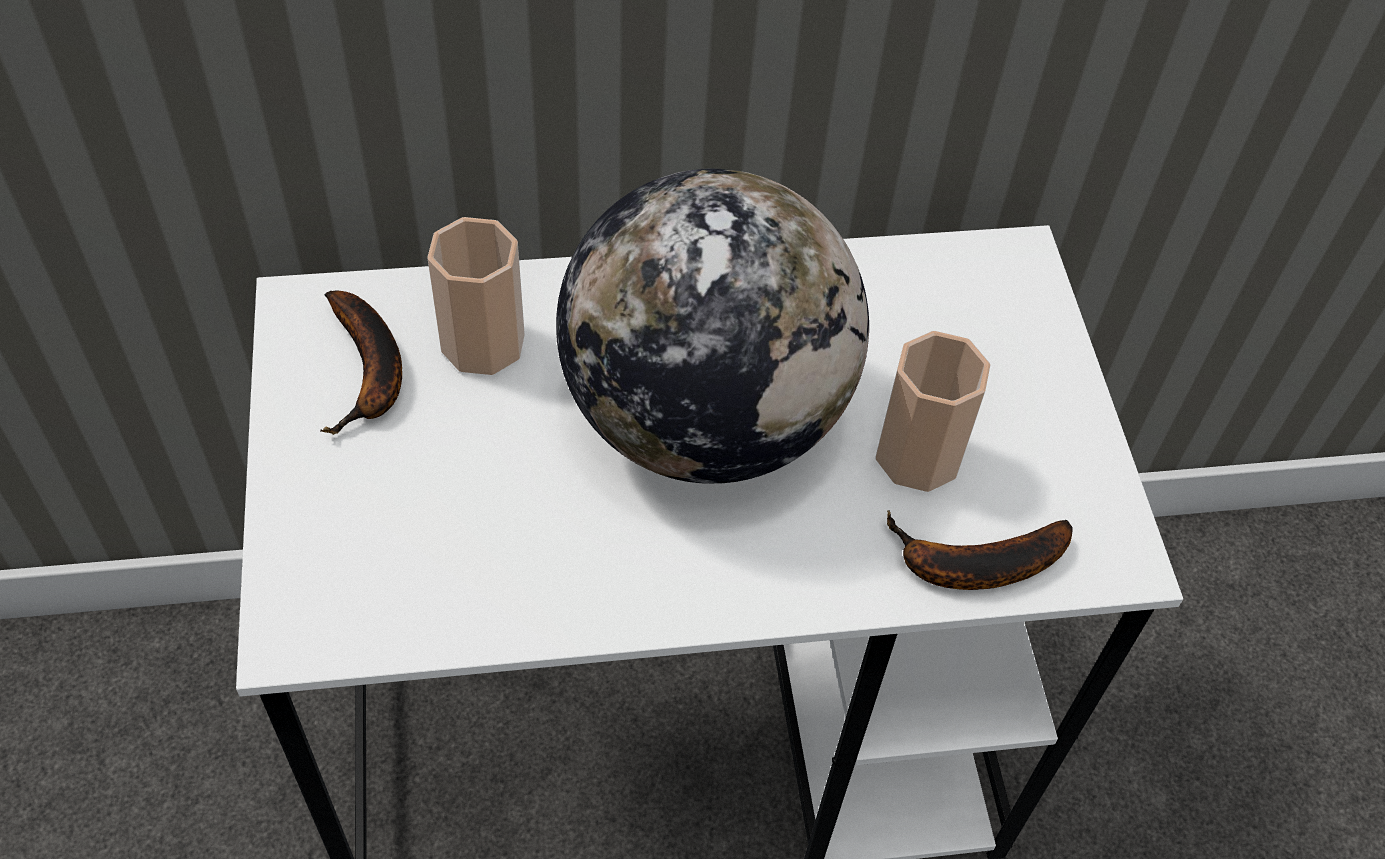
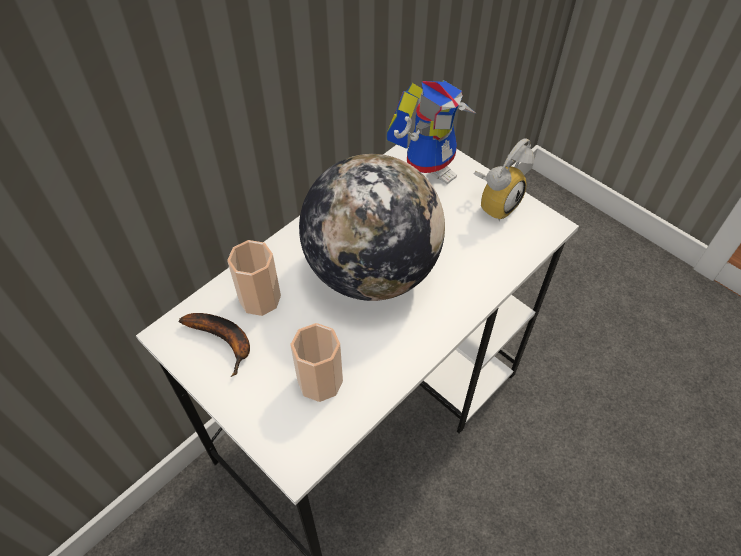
camera: 35 degrees left, 0 degrees up
cup [875,331,990,492] -> cup moved to [290,323,343,402]
banana [887,511,1073,590] -> none
none -> toy robot [387,80,477,184]
none -> alarm clock [474,138,534,221]

